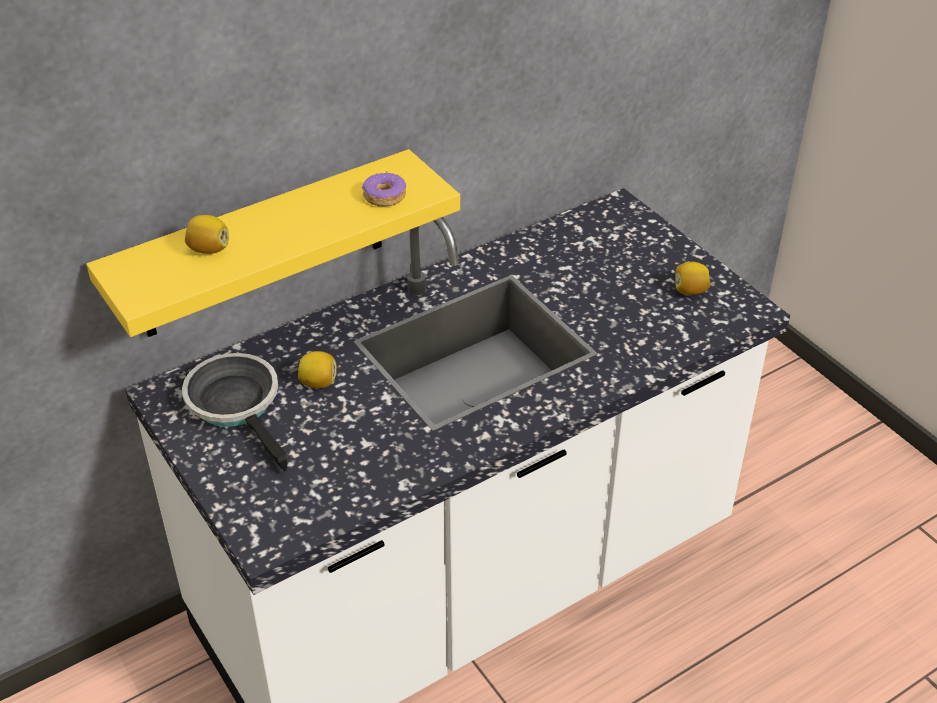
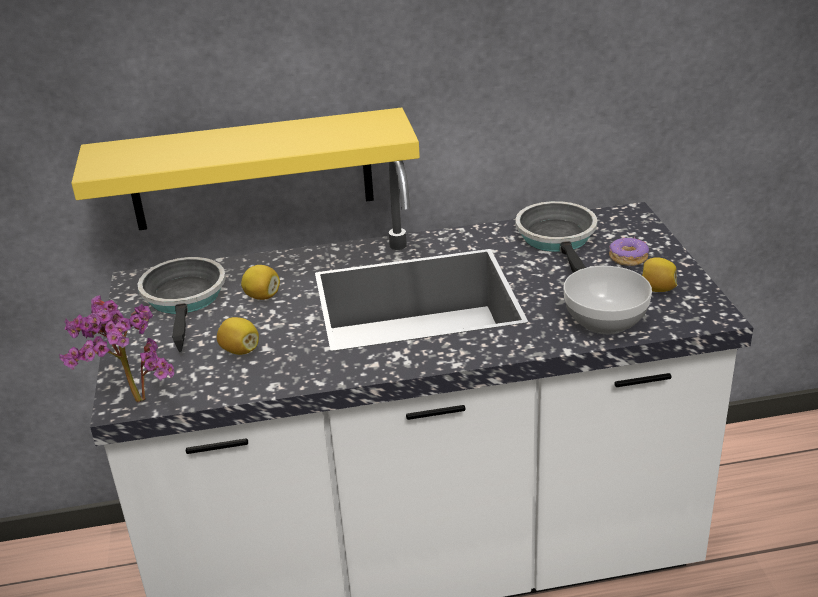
camera: 25 degrees right, 10 degrees down
lemon [185,215,229,254] -> lemon moved to [217,317,259,355]
donut [362,172,406,207] -> donut moved to [609,237,649,266]
none -> potted plant [59,295,174,403]
none -> frying pan [515,201,598,273]
none -> bowl [564,266,652,335]

